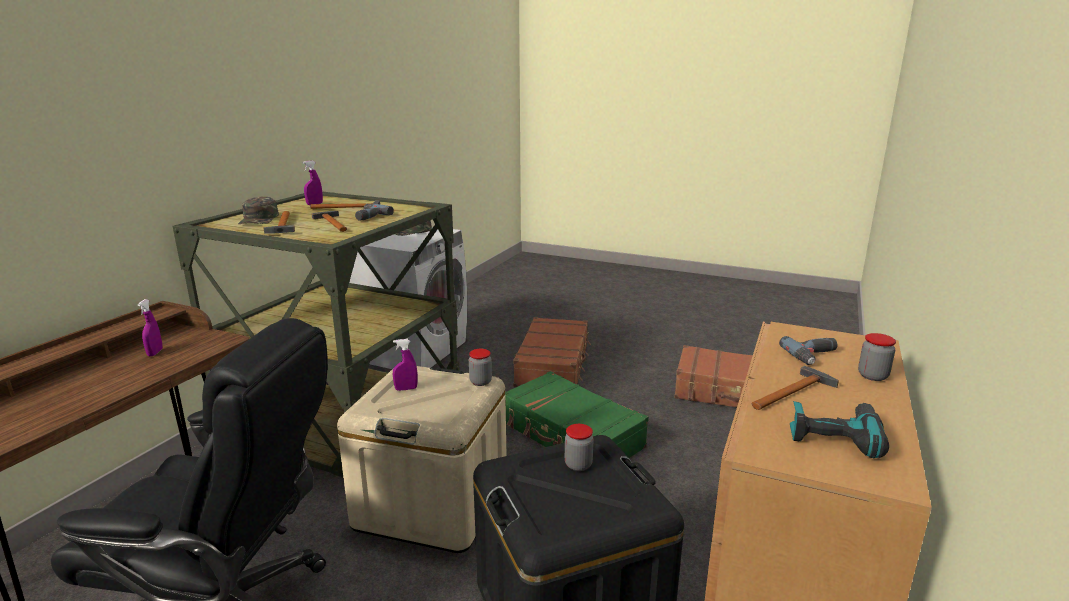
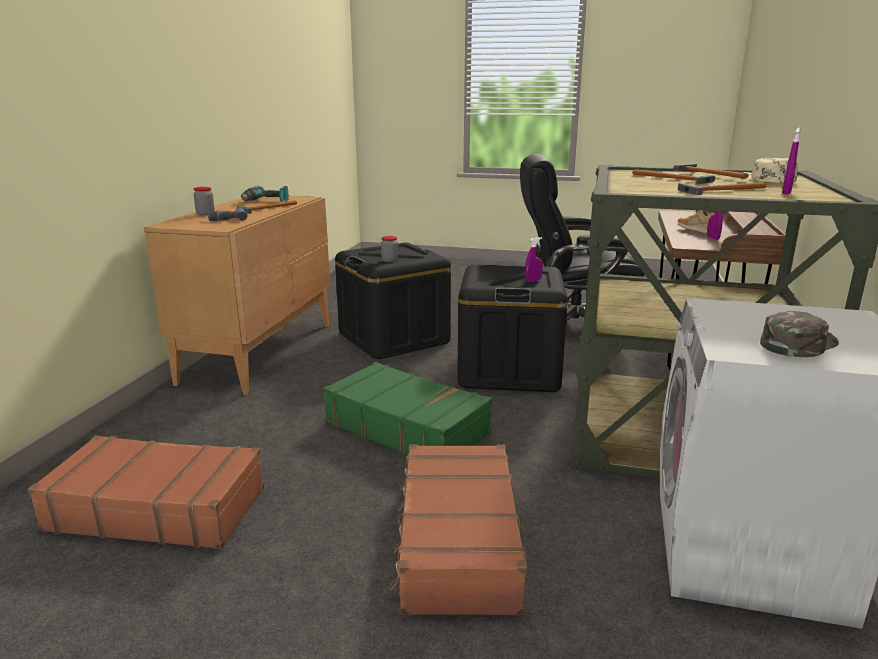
camera: 170 degrees right, 0 degrees up
green cap [238,197,279,224] -> beige cap [743,158,798,183]
beige storage box [337,366,506,553] -> black storage box [457,265,568,392]
power drill [355,204,394,221] -> none
jar [469,349,492,386] -> none
none -> beige shoe [678,210,715,234]

